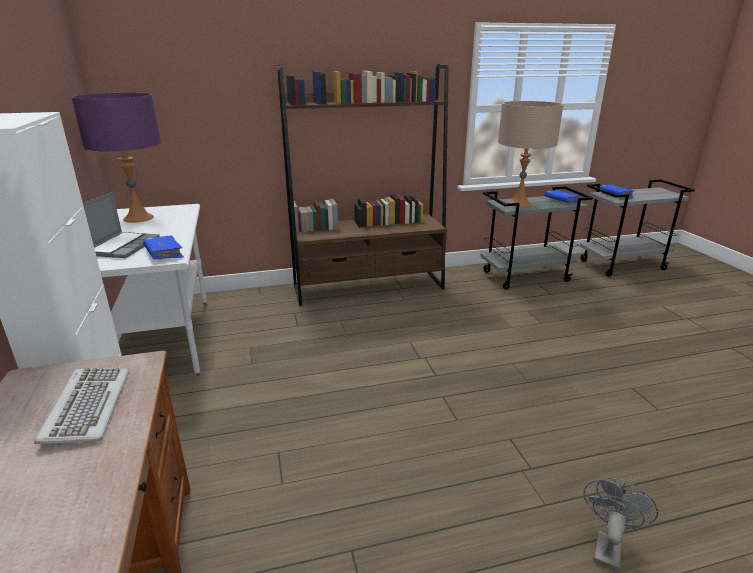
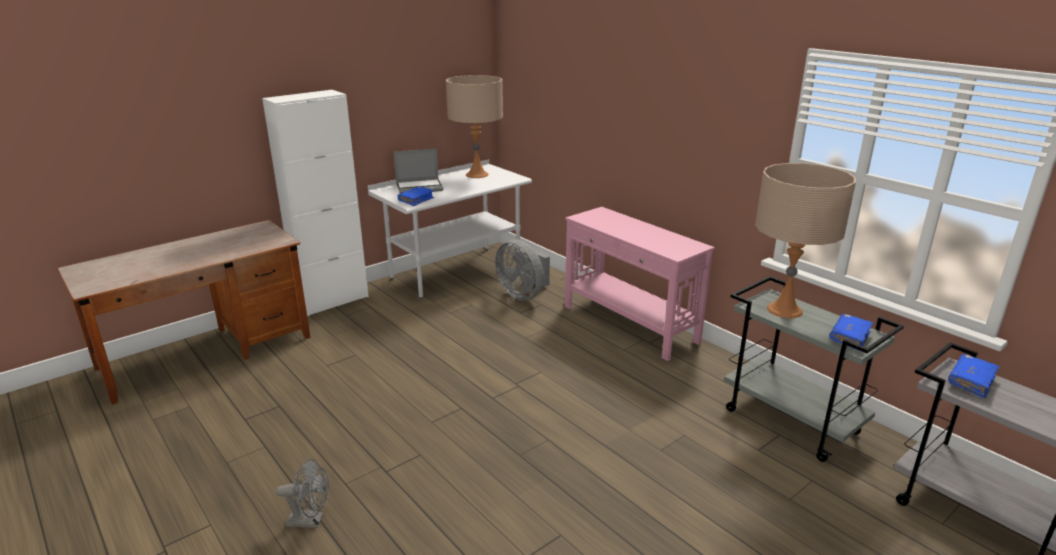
camera: 65 degrees right, 0 degrees up
keyboard [34,368,129,444] -> none
purple table lamp [71,93,161,223] -> beige table lamp [446,75,503,178]
brown bookcase [277,64,449,306] -> pink console table [565,207,715,361]
none -> grey fan [495,240,550,300]

